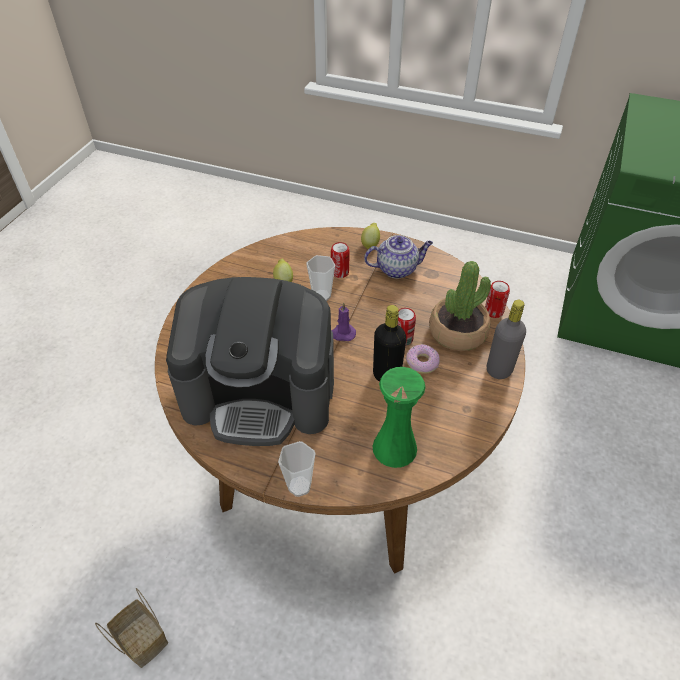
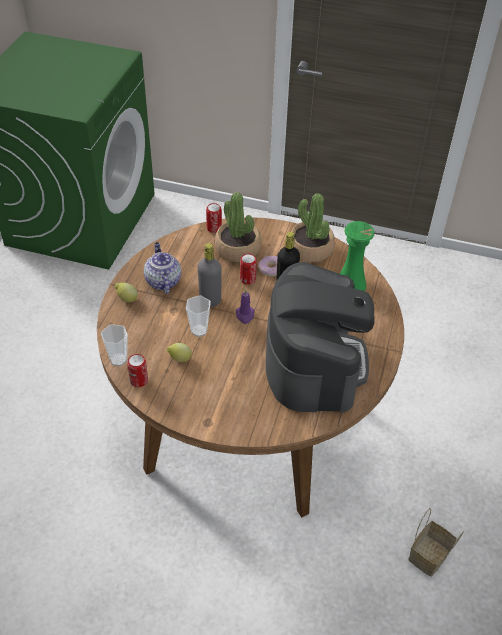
camera: 95 degrees left, 0 degrees up
cup [278,441,316,497] -> cup moved to [101,324,128,366]
can [331,242,350,278] -> can moved to [127,354,148,387]
grey bottle [487,300,526,379] -> grey bottle moved to [198,243,222,307]
none -> potted plant [291,193,335,263]

